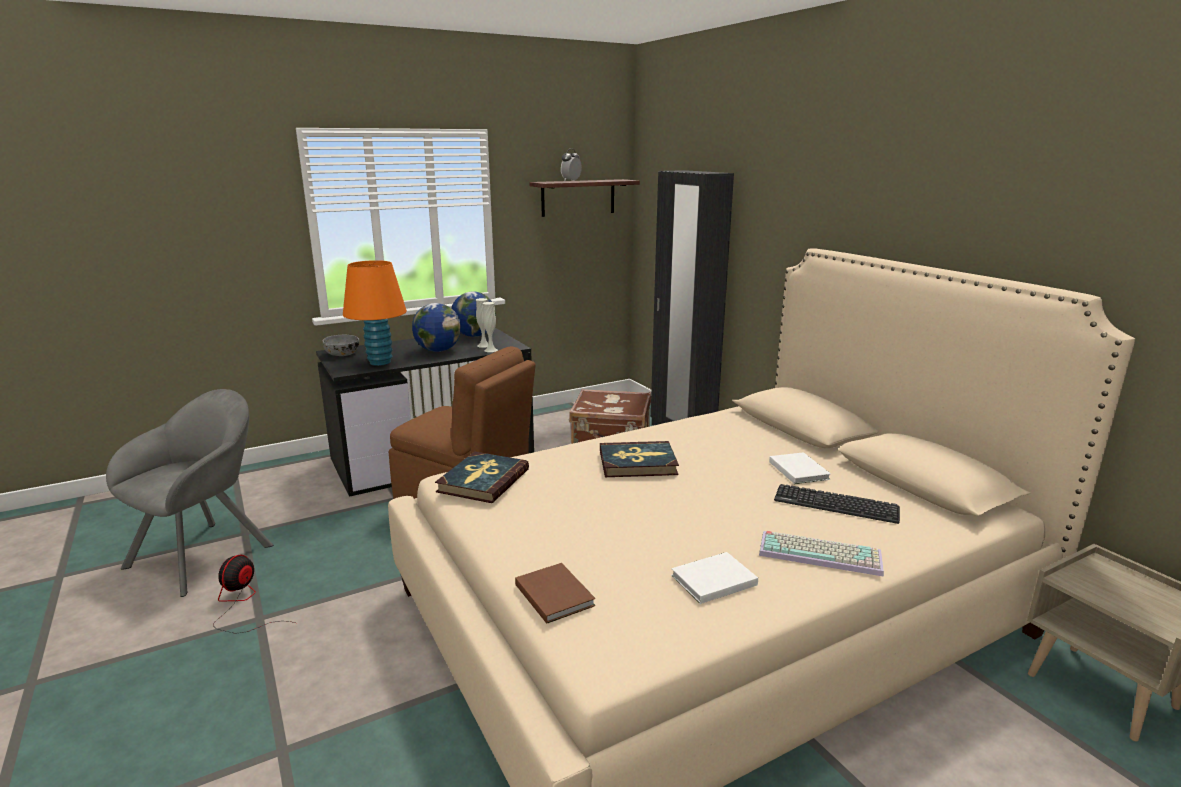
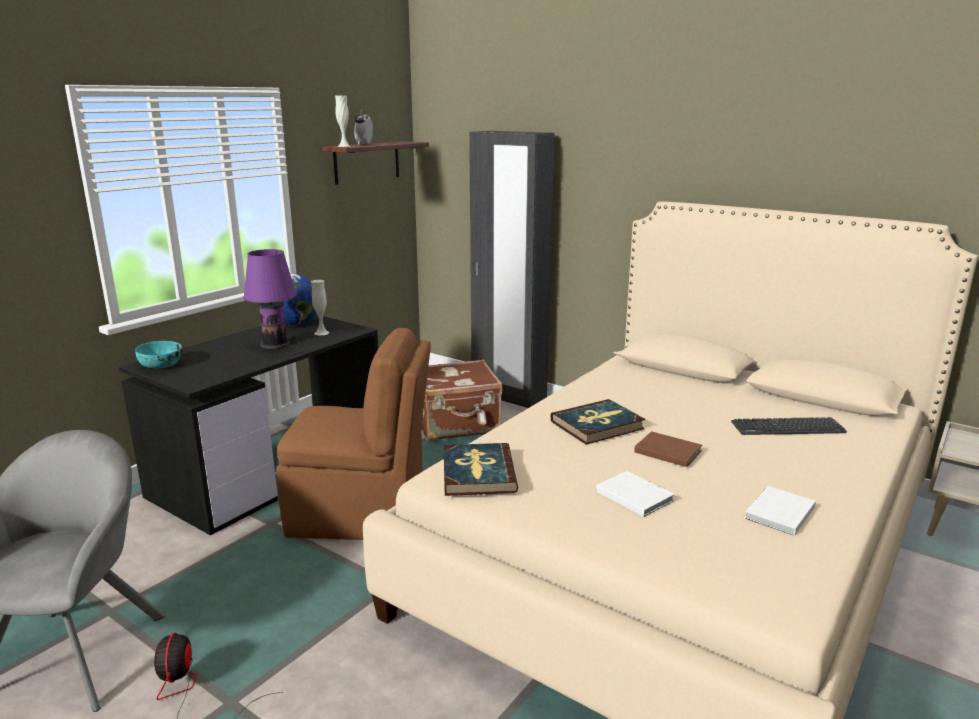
camera: 25 degrees left, 0 degrees up
grey bowl [323,335,359,356] -> turquoise bowl [135,341,182,369]
orange table lamp [343,260,407,366] -> none
globe [412,303,461,352] -> purple table lamp [243,249,304,361]
white vase [482,302,498,352] -> white vase moved to [335,95,351,147]
brown book [515,563,595,624] -> brown book moved to [634,431,703,467]
keyboard [759,531,884,577] -> none
white book [769,452,831,484] -> white book moved to [596,471,675,517]

